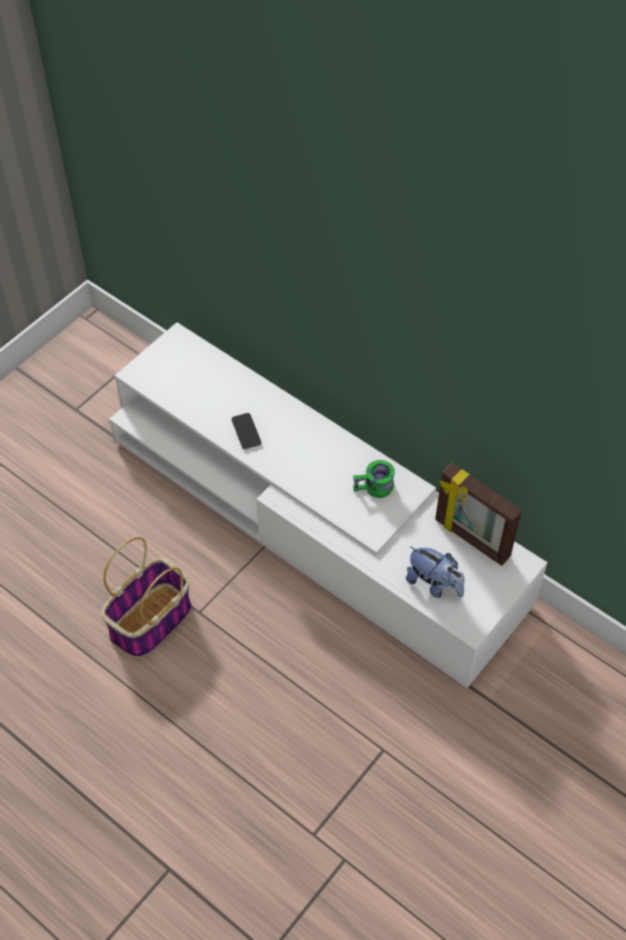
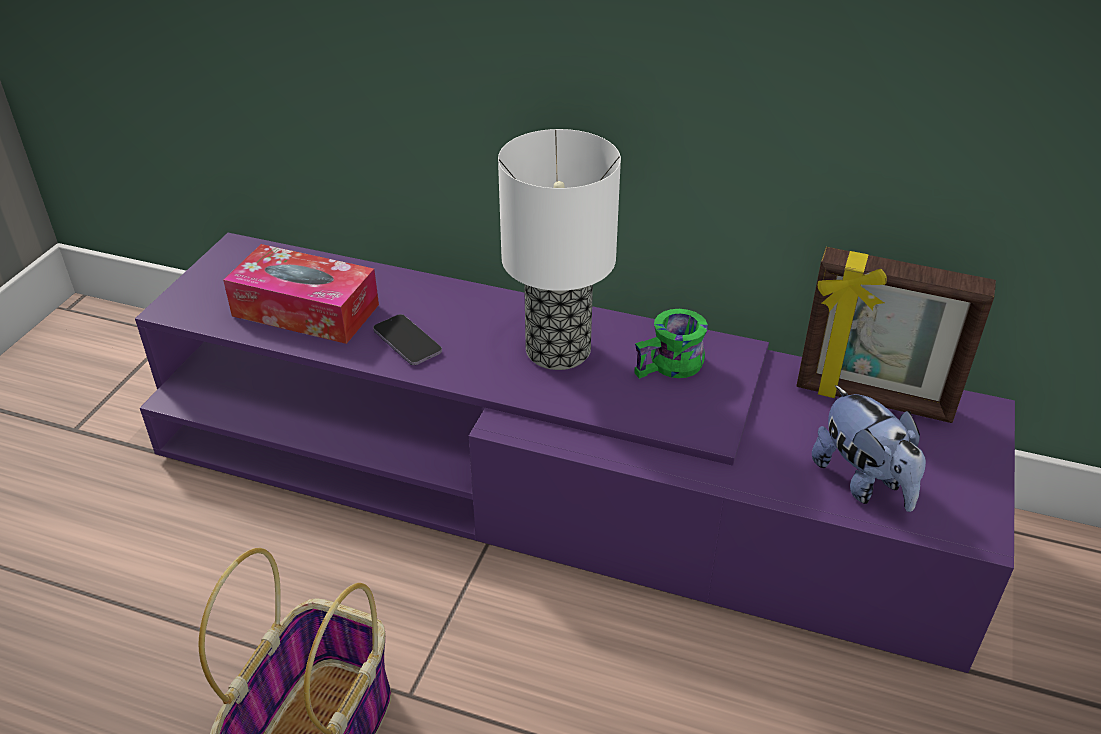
camera: 20 degrees left, 15 degrees down
white tv stand [109,322,547,688] -> purple tv stand [135,233,1015,673]
plush toy [406,546,464,598] -> plush toy turned 45 degrees clockwise [812,385,926,512]
none -> tissue box [223,244,379,344]
none -> table lamp [498,129,621,370]

